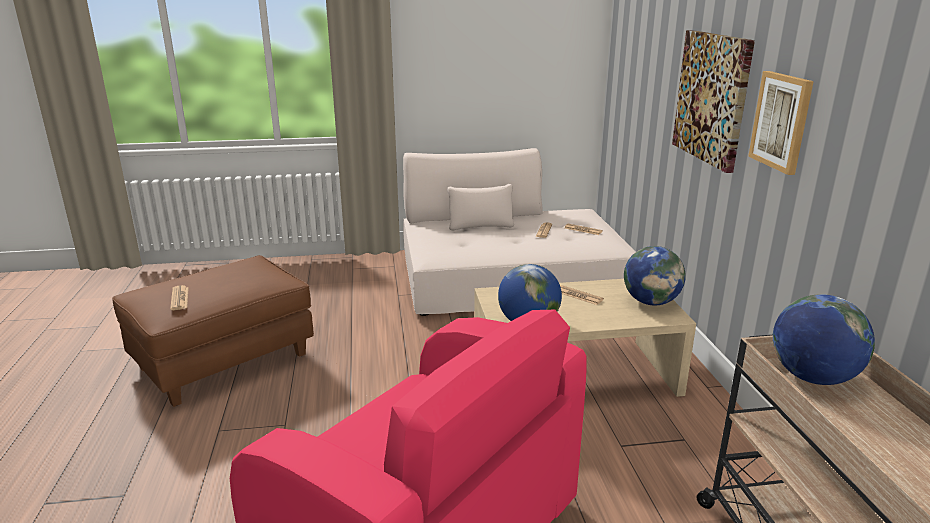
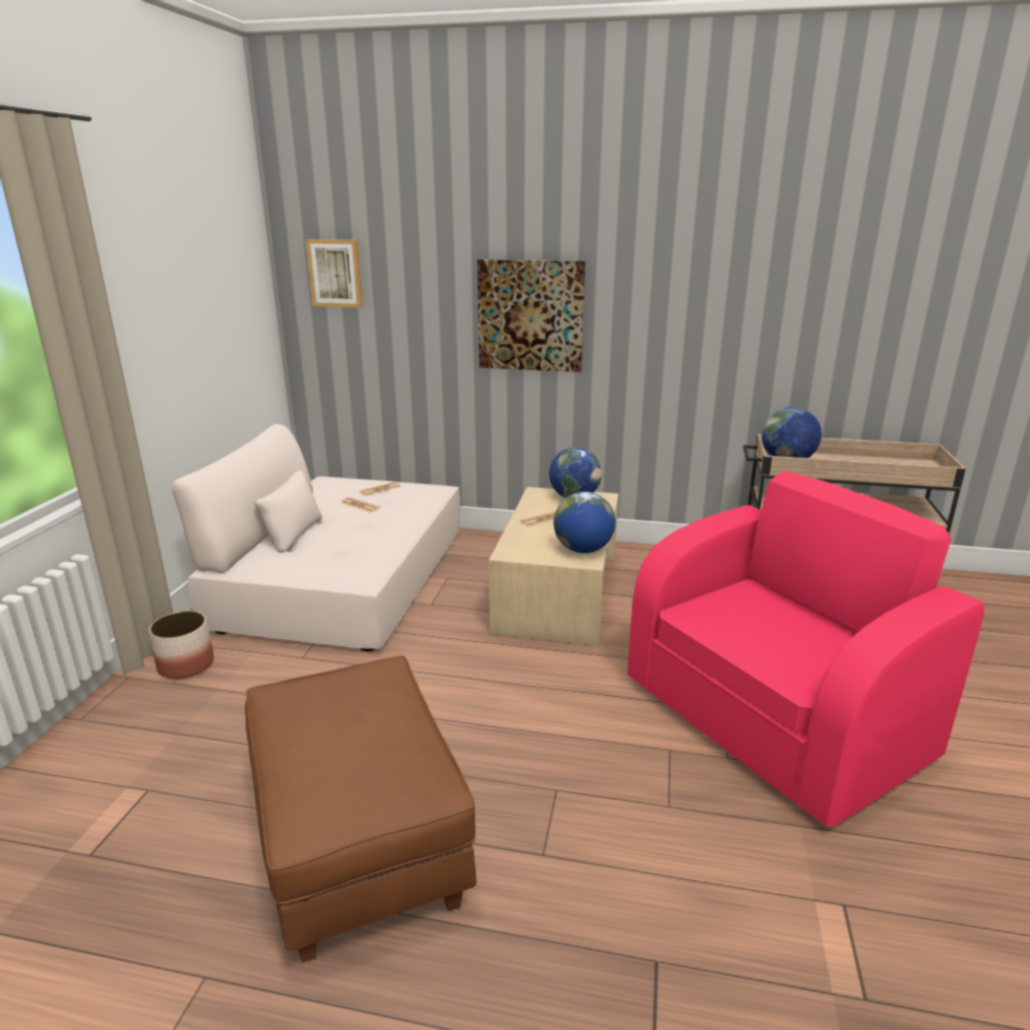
camera: 70 degrees left, 0 degrees up
newspaper [170,285,189,310] -> none
picture [748,71,814,175] -> picture moved to [306,239,363,308]
none -> planter [149,611,214,679]

